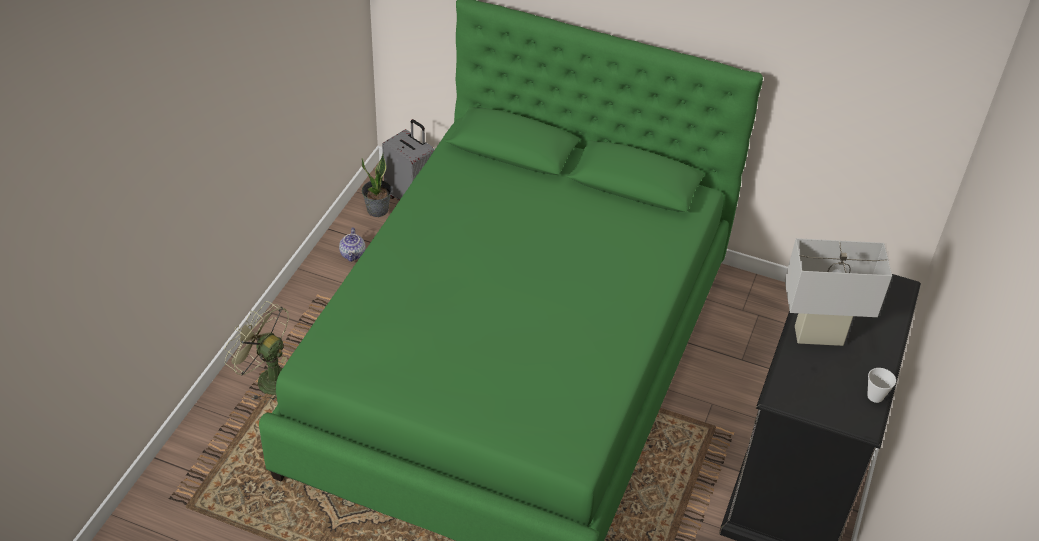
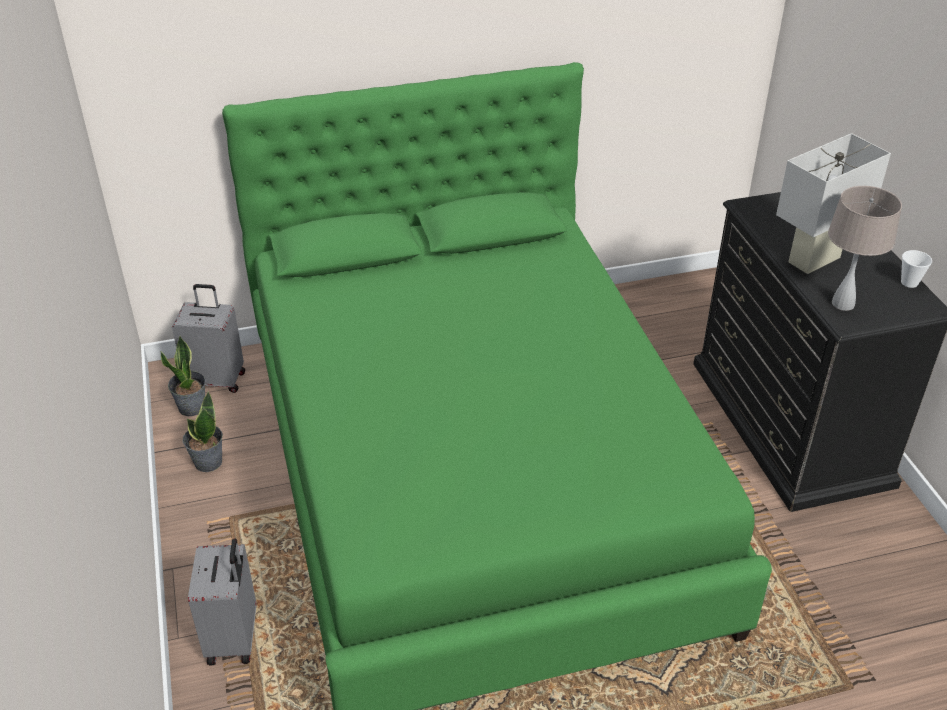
camera: 35 degrees left, 5 degrees down
green fan [225,301,289,403] -> grey suitcase [188,538,256,665]
teapot [339,227,365,262] -> potted plant [182,391,223,472]
none -> beige table lamp [828,186,902,311]

